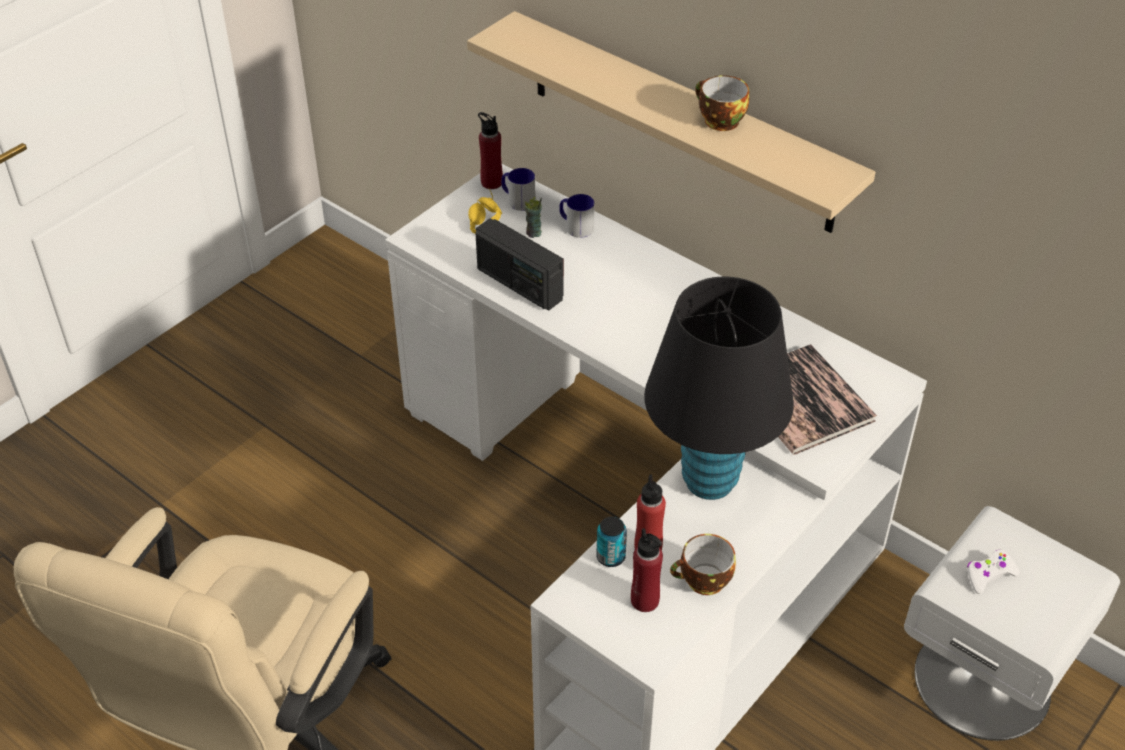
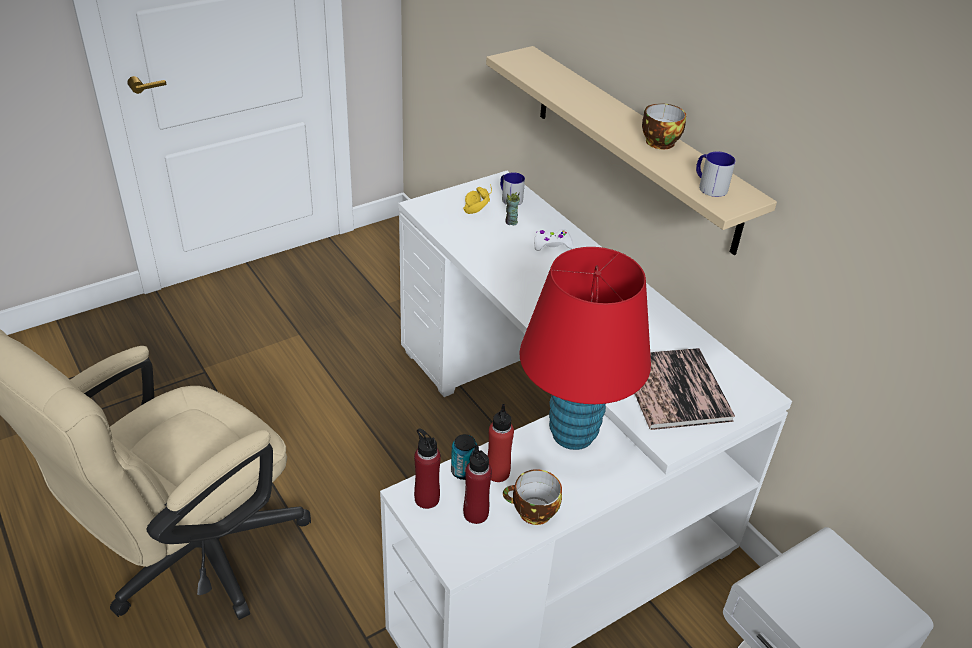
camera: 15 degrees right, 5 degrees down
radio [475,218,564,311] -> none
red bottle [478,112,503,189] -> red bottle moved to [414,428,441,509]
mug [559,194,595,238] -> mug moved to [696,151,736,197]
black table lamp [644,277,794,500] -> red table lamp [520,247,651,450]
white game controller [967,550,1020,594] -> white game controller moved to [534,229,574,251]

